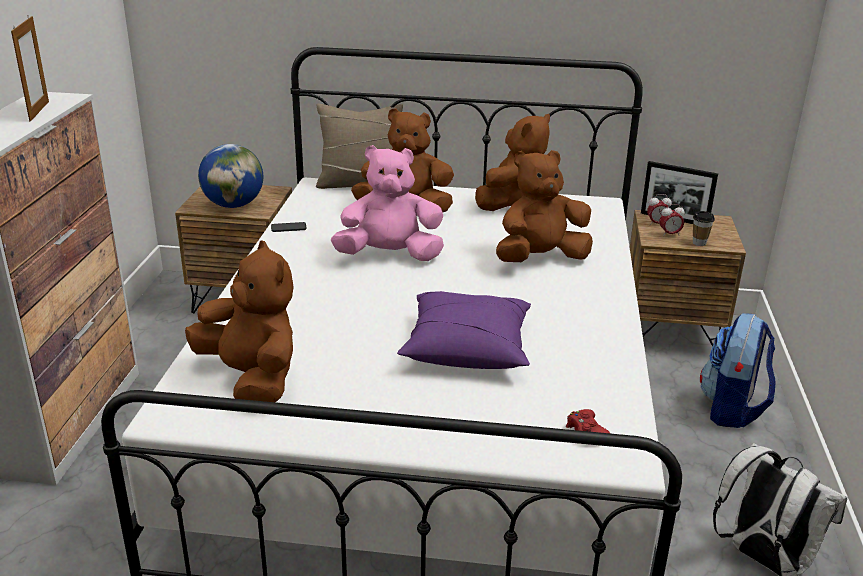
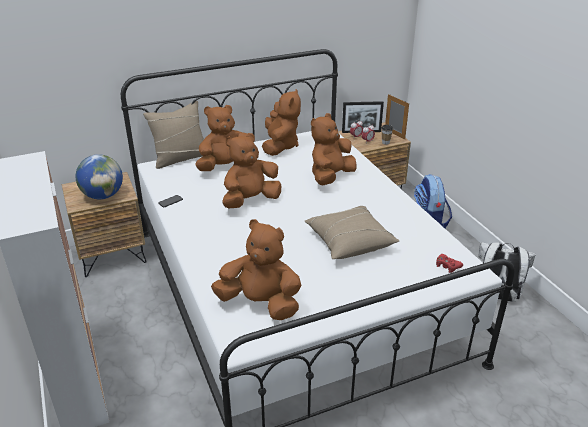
camera: 30 degrees left, 5 degrees up
picture frame [11,15,49,121] -> picture frame moved to [385,94,409,140]
pink plush toy [331,145,444,261] -> brown plush toy [222,133,281,209]
purple pillow [397,291,531,369] -> beige pillow [305,206,400,259]

